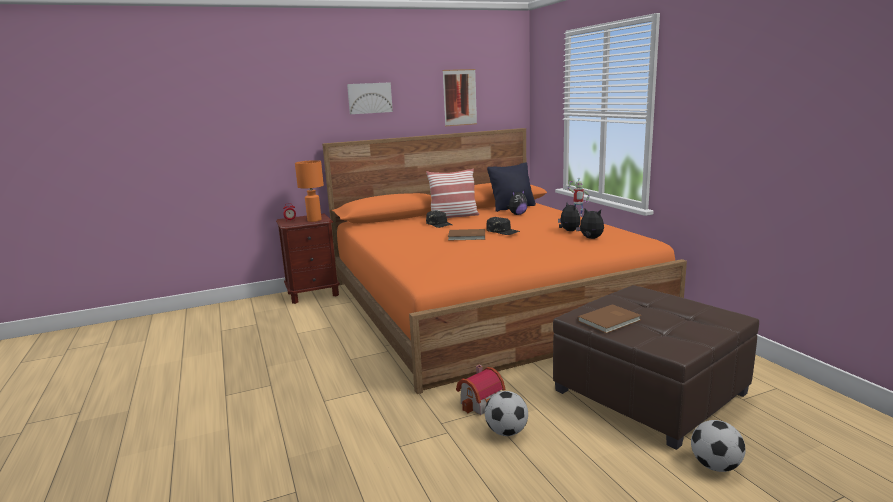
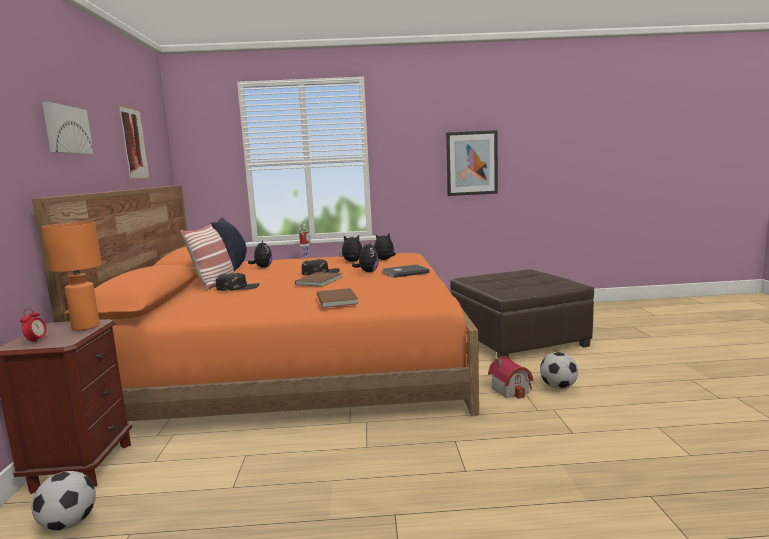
camera: 70 degrees left, 5 degrees down
brown book [577,304,642,334] -> brown book moved to [317,288,359,308]
football [691,420,746,472] -> football moved to [32,471,96,531]
none -> plush toy [352,241,379,272]
none -> grey book [383,264,430,278]
none -> picture [446,130,498,196]

